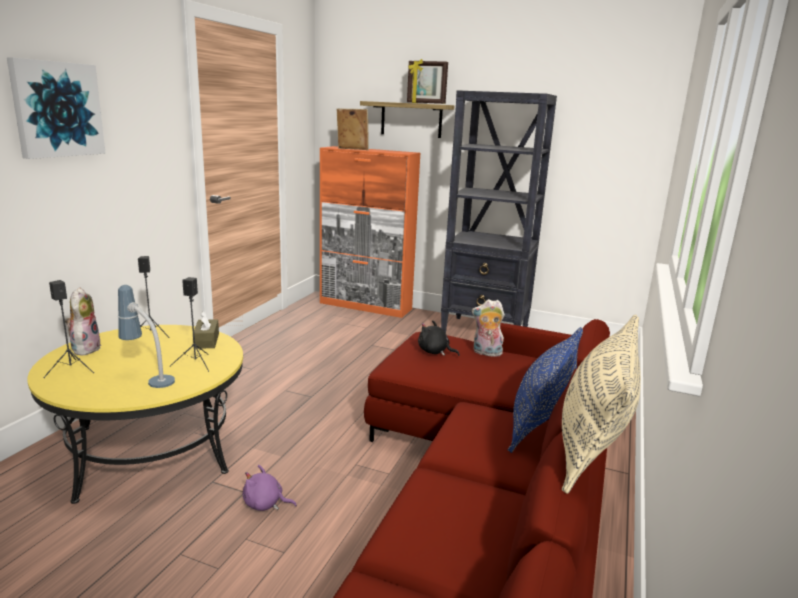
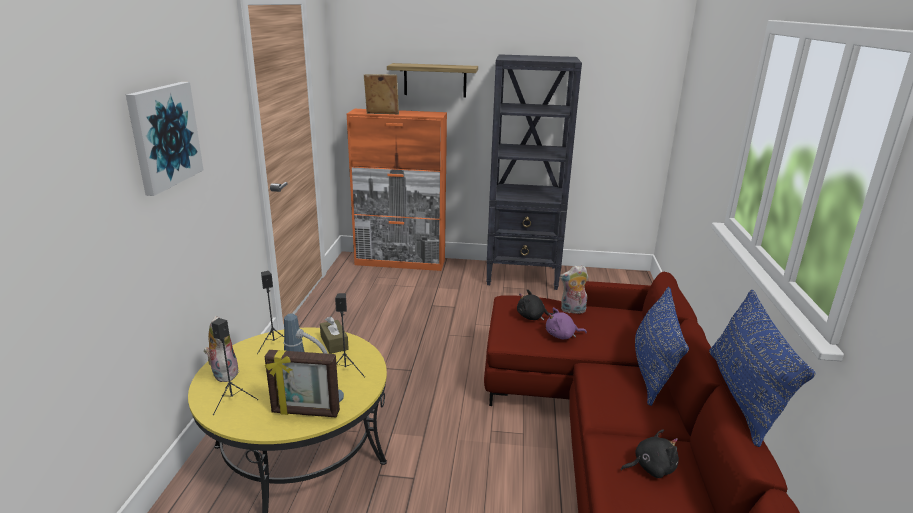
camera: 15 degrees left, 5 degrees up
purple plush toy [243,465,297,511] -> purple plush toy moved to [546,308,587,339]
picture frame [407,59,448,104] -> picture frame moved to [264,350,340,417]
beige pillow [562,314,641,494] -> blue pillow [709,289,815,447]
none -> black plush toy [621,429,679,478]

